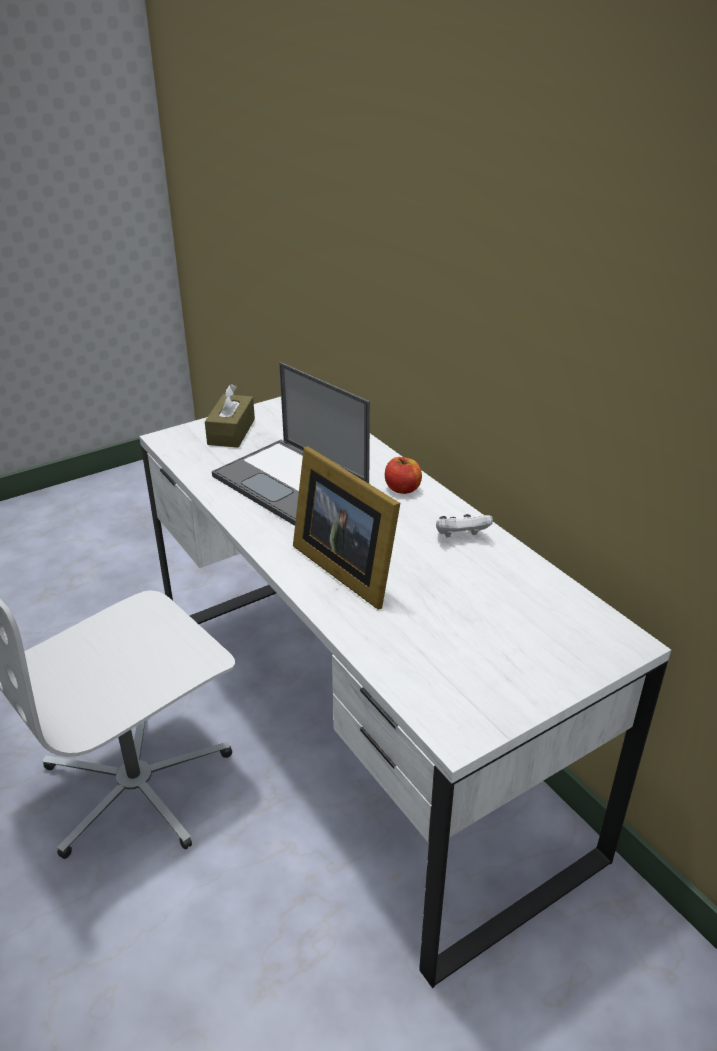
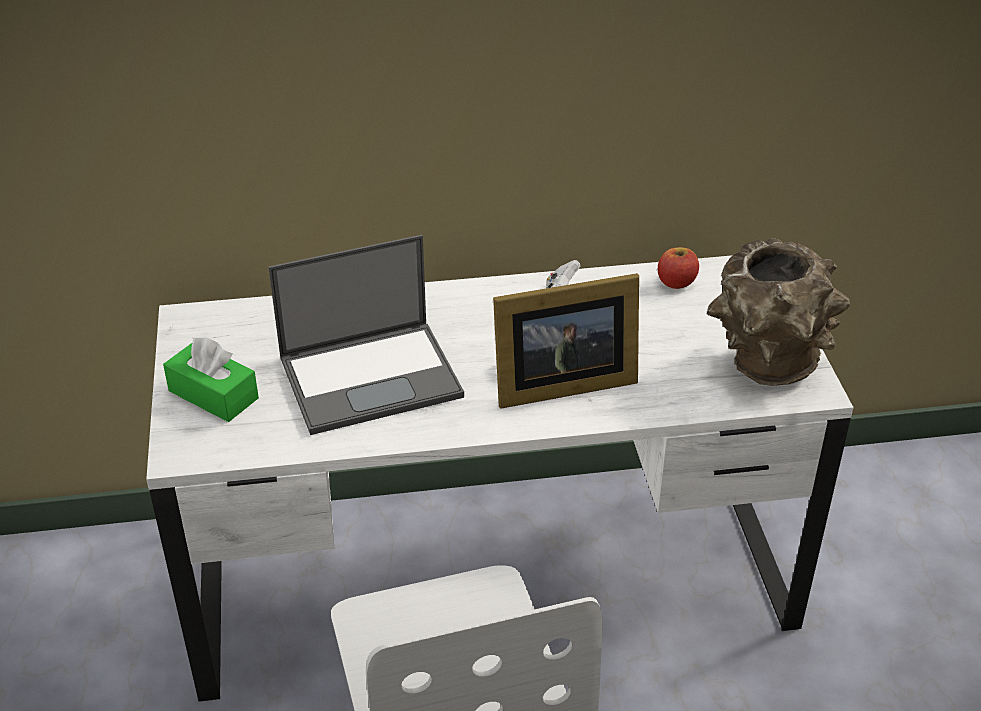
camera: 65 degrees left, 5 degrees up
brown tissue box [205,384,255,448] -> green tissue box [163,337,259,422]
apple [385,457,422,494] -> apple moved to [658,247,699,289]
none -> brown vase [707,239,850,386]

